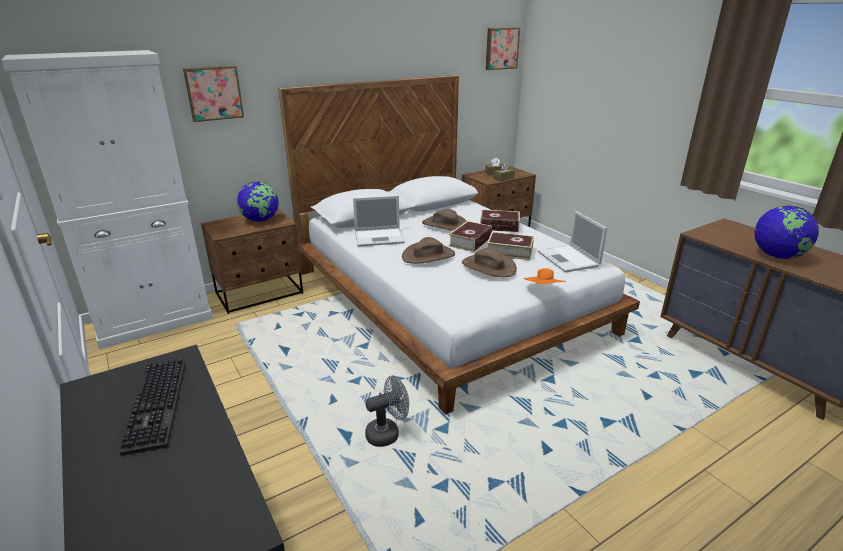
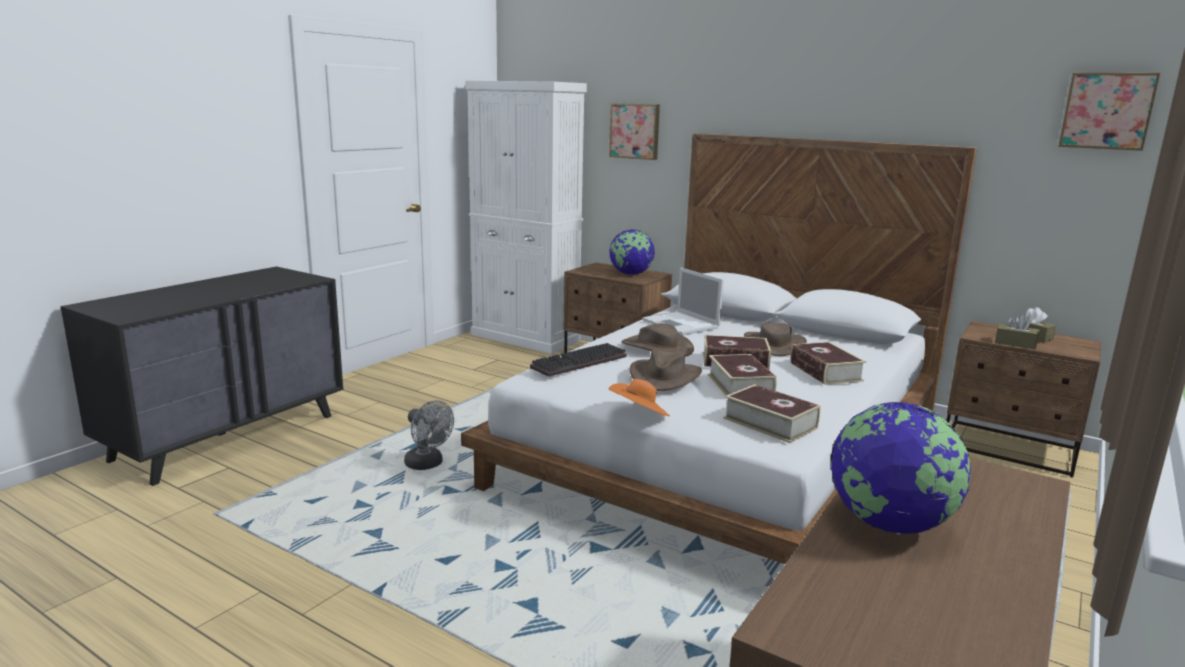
camera: 65 degrees right, 10 degrees down
keyboard [120,358,185,456] -> keyboard moved to [530,343,627,377]
laptop [538,211,607,273] -> book [723,384,821,443]

